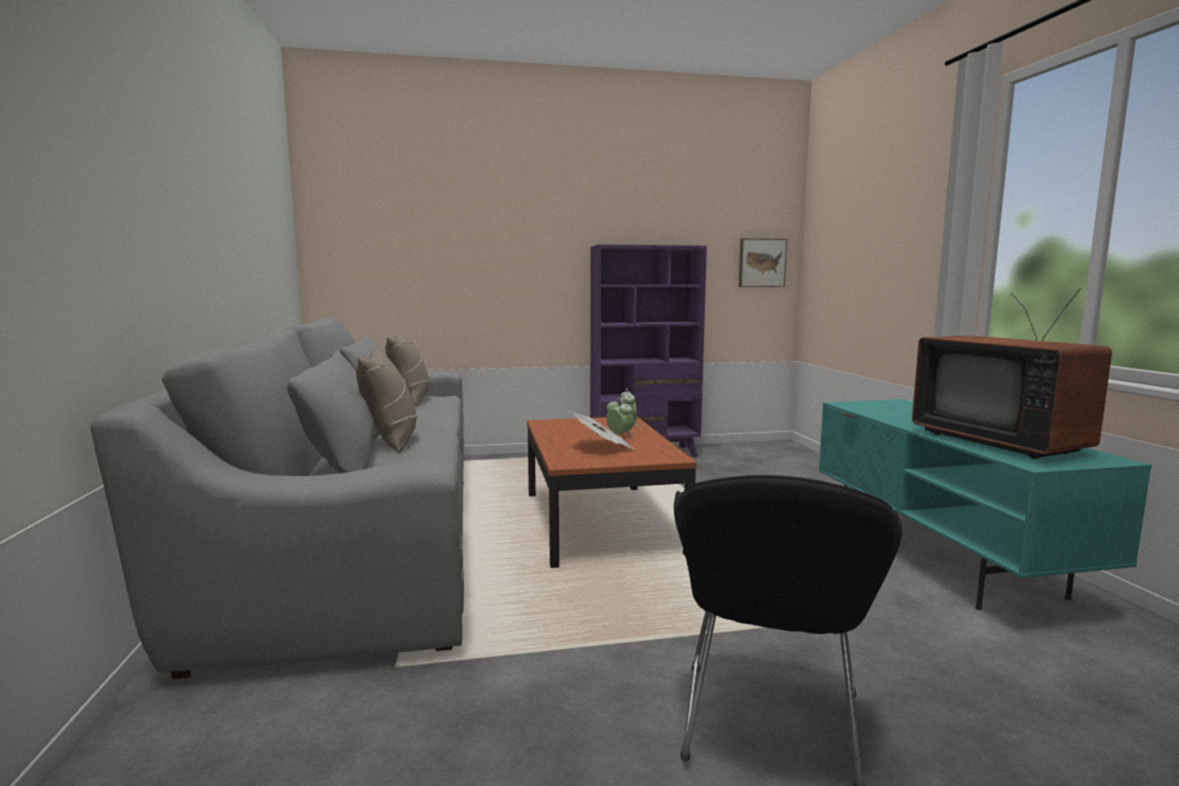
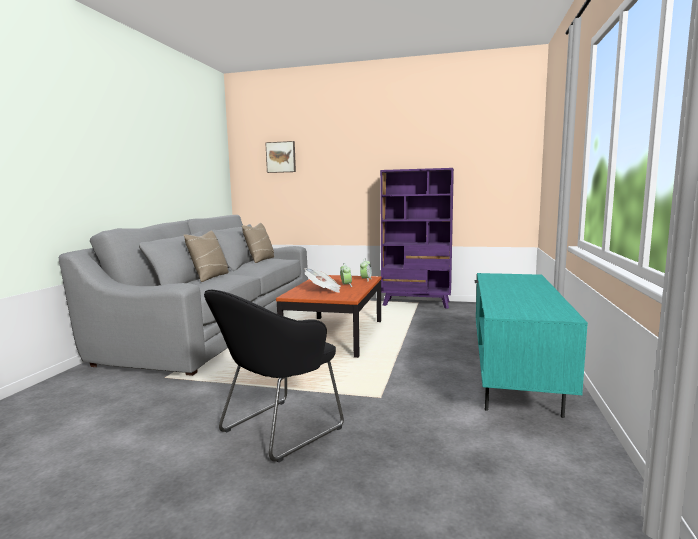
camera: 25 degrees right, 0 degrees up
picture [739,238,787,287] -> picture moved to [265,141,296,173]
television [912,288,1112,459] -> none

